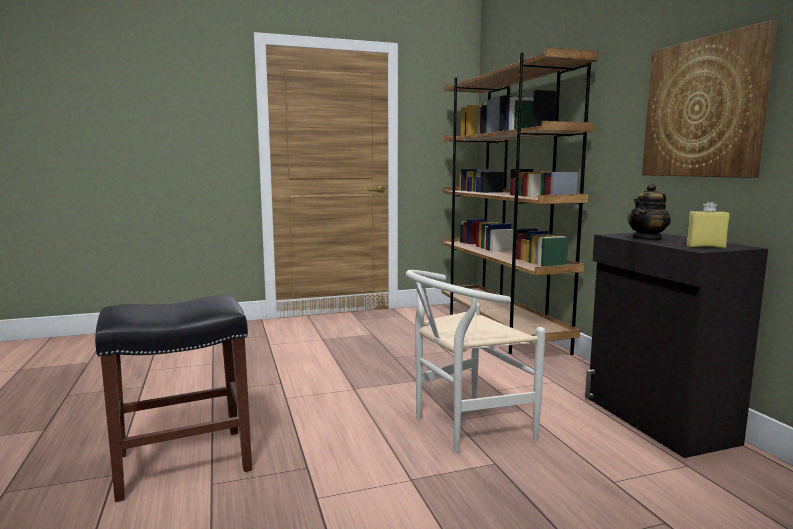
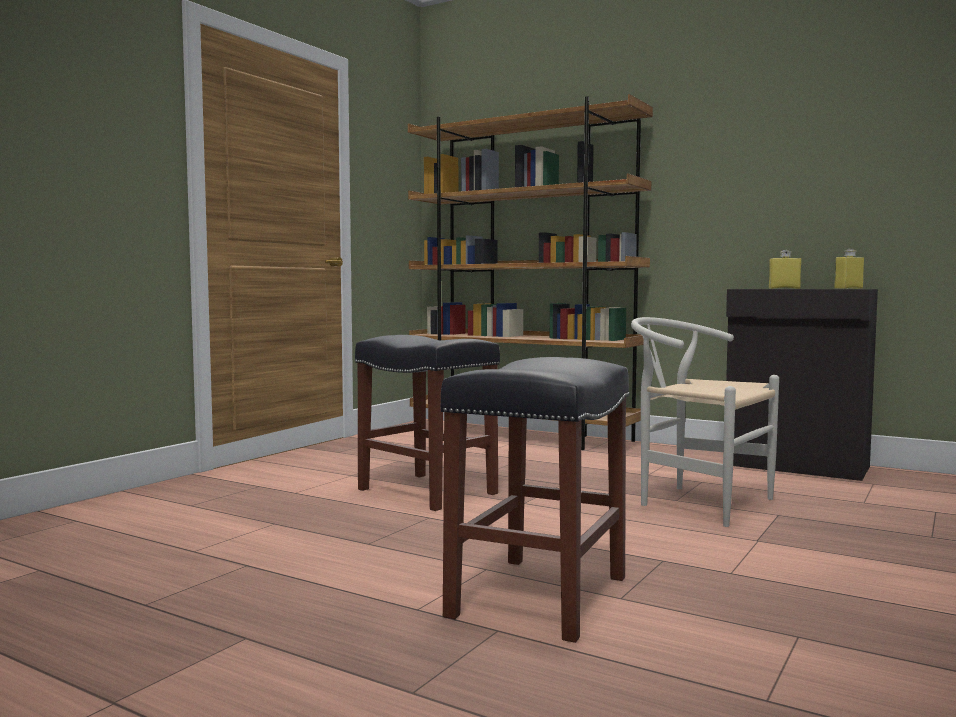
camera: 40 degrees left, 5 degrees down
white chair [406,270,545,453] -> white chair turned 105 degrees clockwise [631,317,779,527]
teapot [627,183,671,241] -> yellow bottle [769,250,801,289]
picture [642,20,777,178] -> none
none -> black stool [355,335,500,511]

